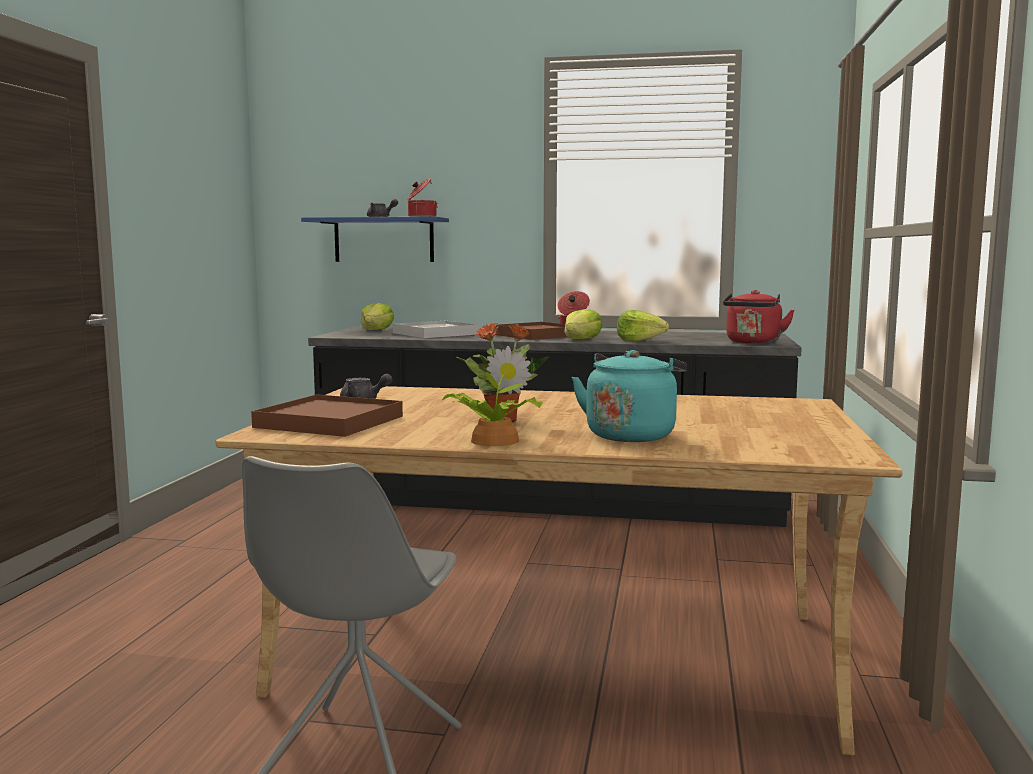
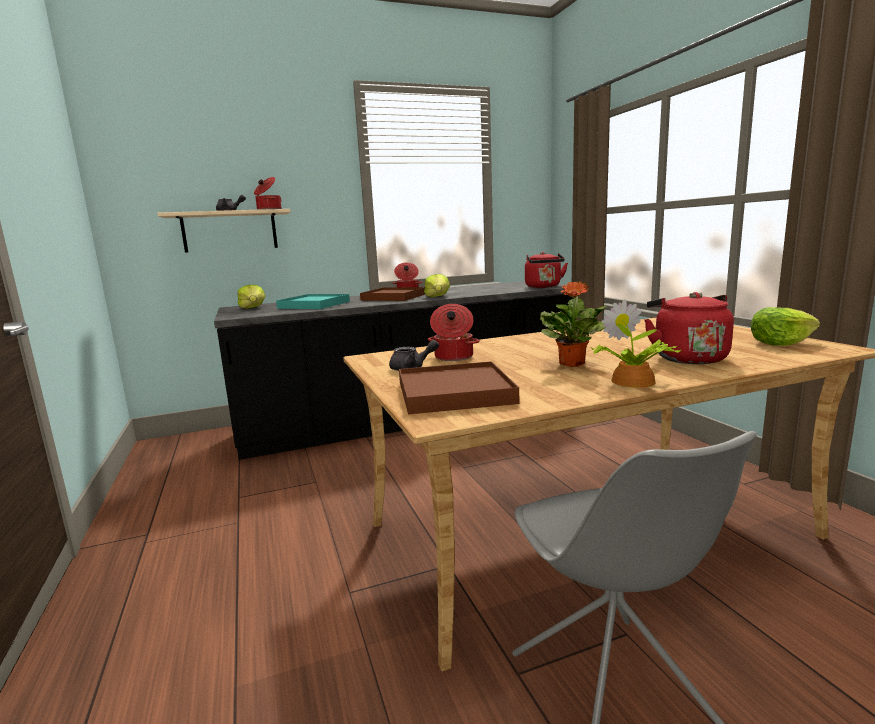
camera: 30 degrees left, 5 degrees up
blue shelf [301,217,449,262] -> beige shelf [157,209,291,253]
white tray [392,321,479,338] -> turquoise tray [276,294,350,309]
turquoise kettle [572,350,687,442] -> red kettle [644,292,734,364]
lettuce [617,310,669,341] -> lettuce moved to [751,307,820,346]
none -> cooking pot [428,304,480,361]

